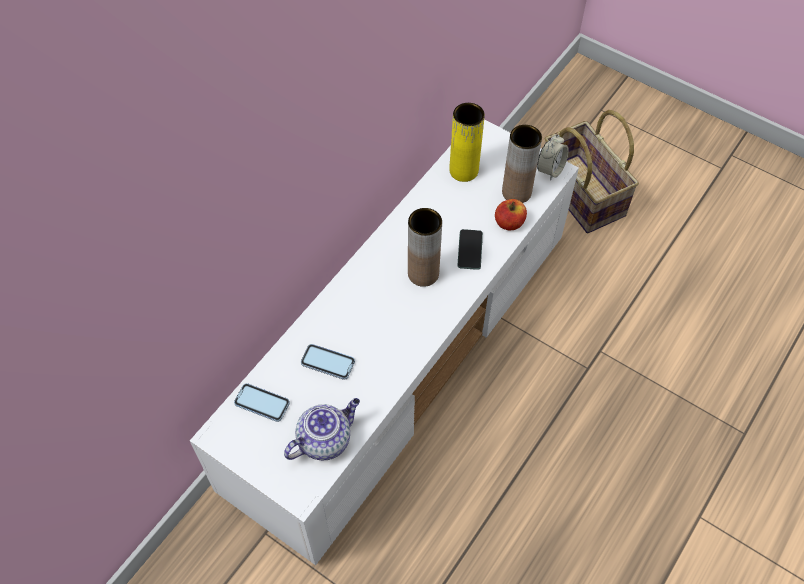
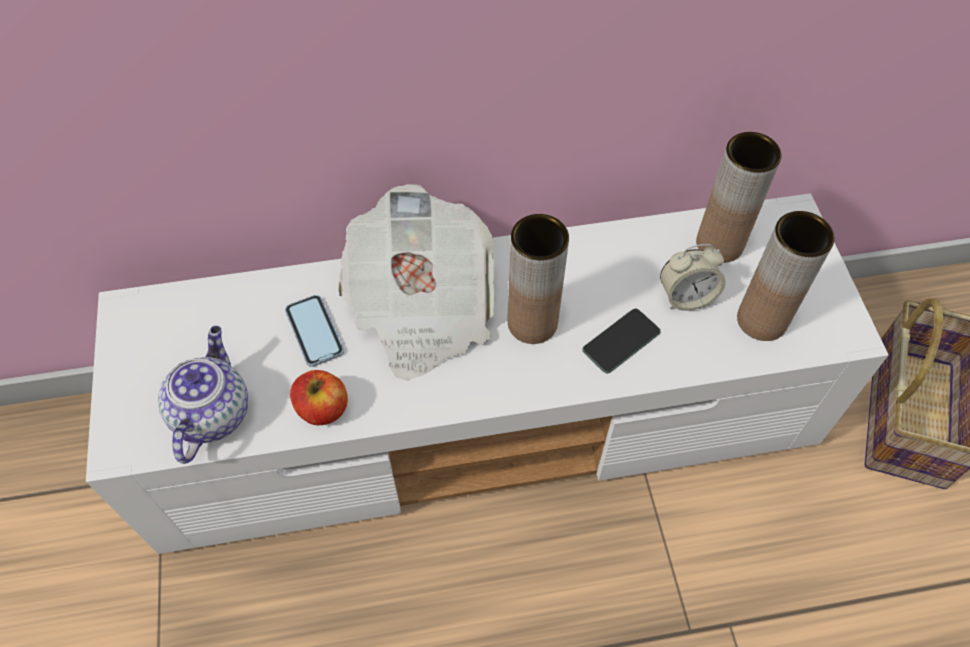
camera: 45 degrees right, 0 degrees up
phone [234,383,290,422] -> none
teapot [284,398,360,460] -> teapot turned 90 degrees counterclockwise [158,326,248,464]
yellow vase [449,103,485,182] -> brown vase [696,132,782,263]
apple [495,199,527,230] -> apple moved to [290,370,348,425]
alarm clock [537,134,569,180] -> alarm clock moved to [660,244,726,311]
none -> newspaper [337,184,495,381]

